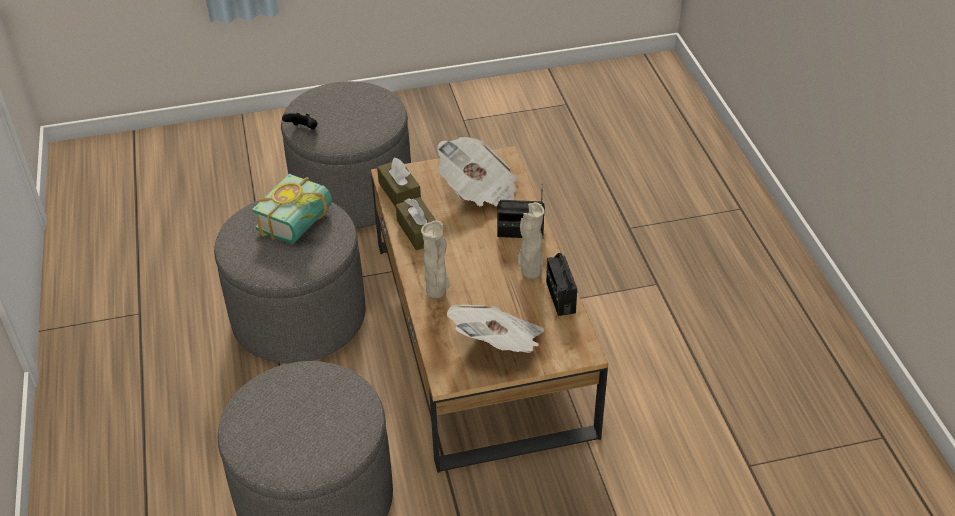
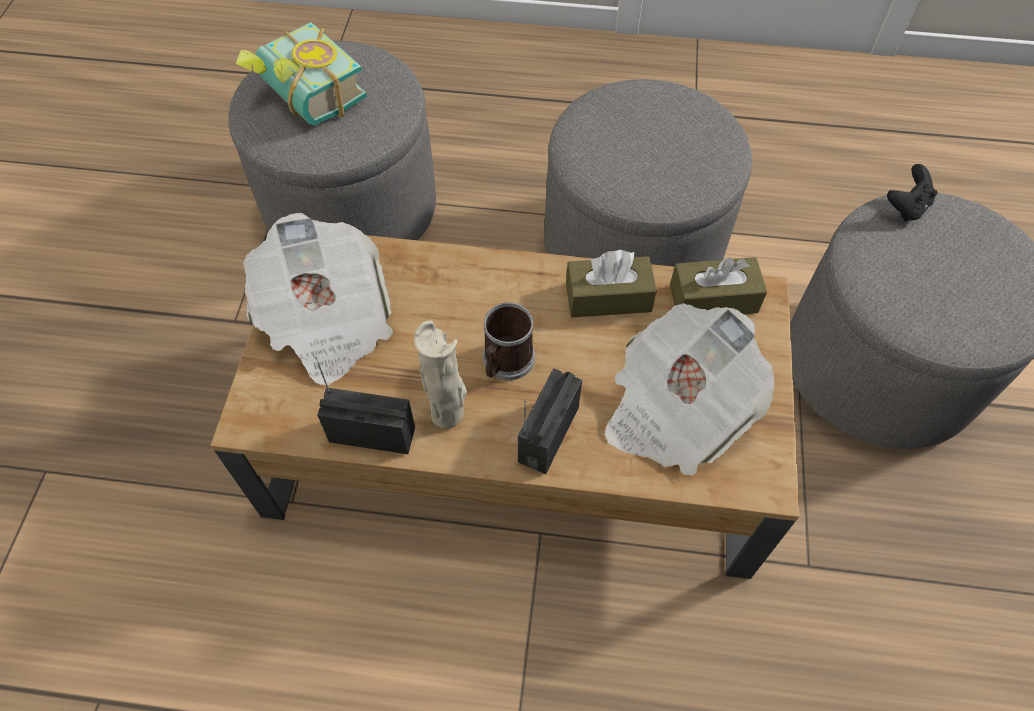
camera: 110 degrees right, 15 degrees up
book [252,174,332,244] -> book moved to [236,22,367,125]
beige vase [421,221,450,298] -> none
none -> mug [483,303,535,380]

